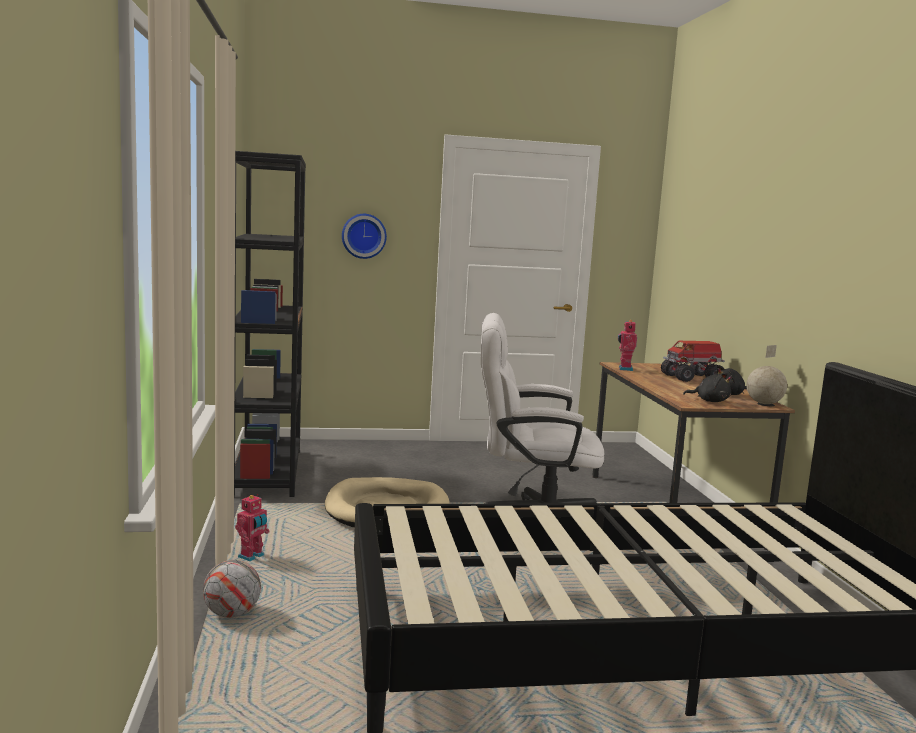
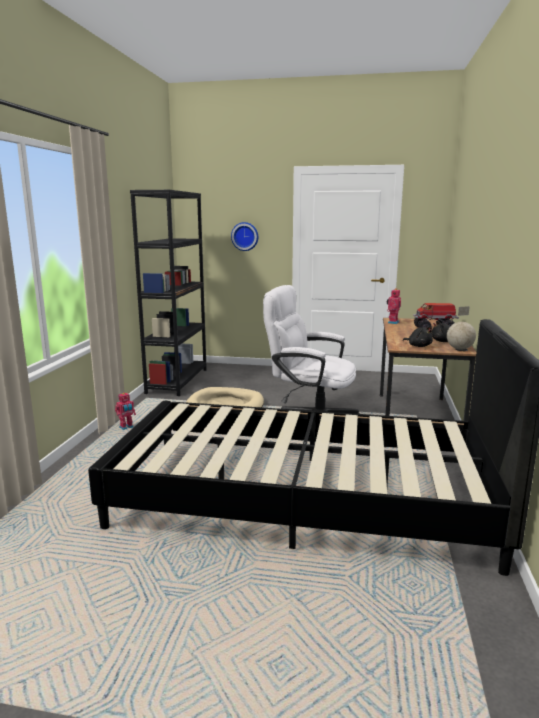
camera: 20 degrees right, 5 degrees up
football [203,560,261,618] -> none

